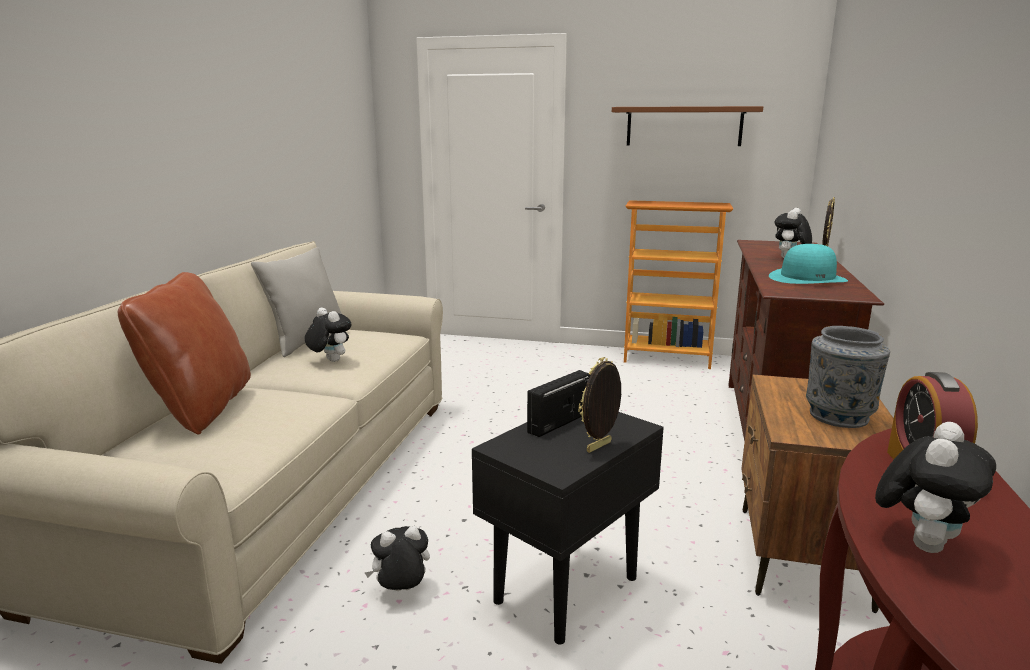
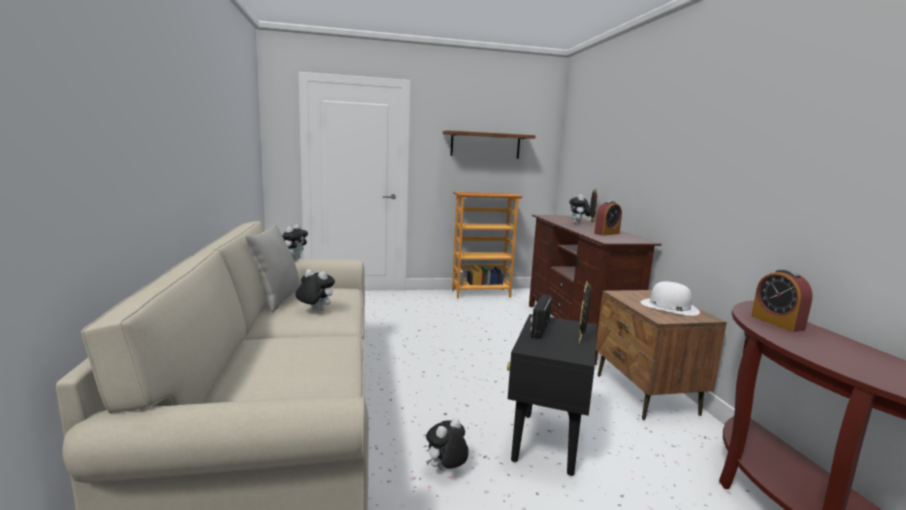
camera: 25 degrees left, 5 degrees down
brown pillow [118,272,251,435] -> none
turquoise hat [769,244,848,284] -> alarm clock [594,201,622,236]
grey vase [806,326,890,428] -> white hat [641,282,700,316]
plush toy [875,422,996,553] -> plush toy moved to [283,224,308,260]

